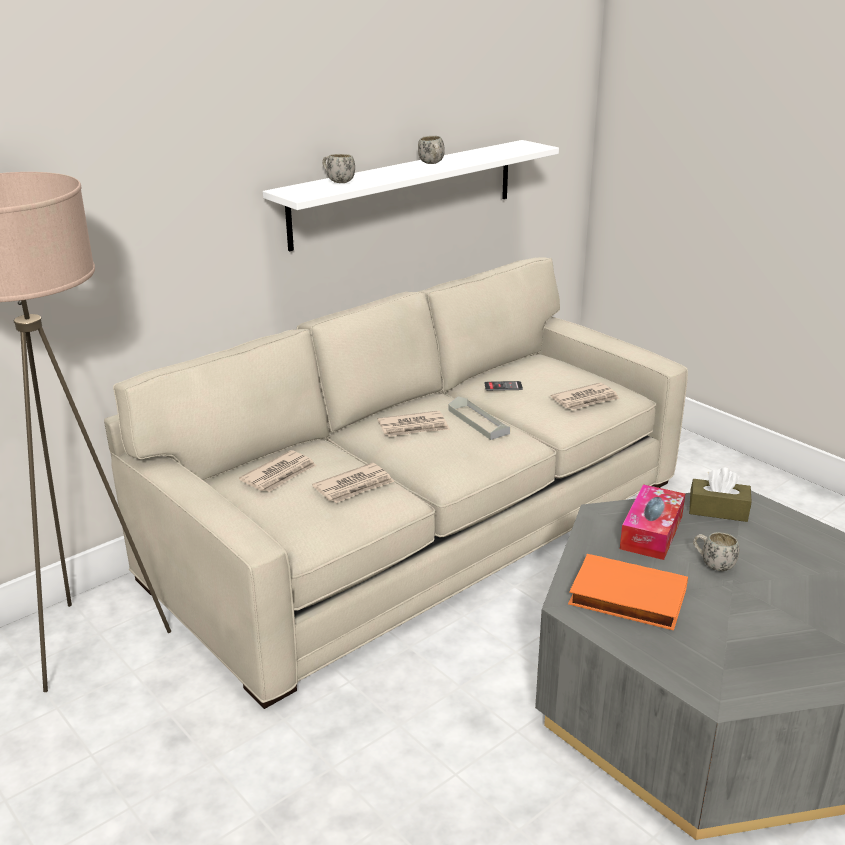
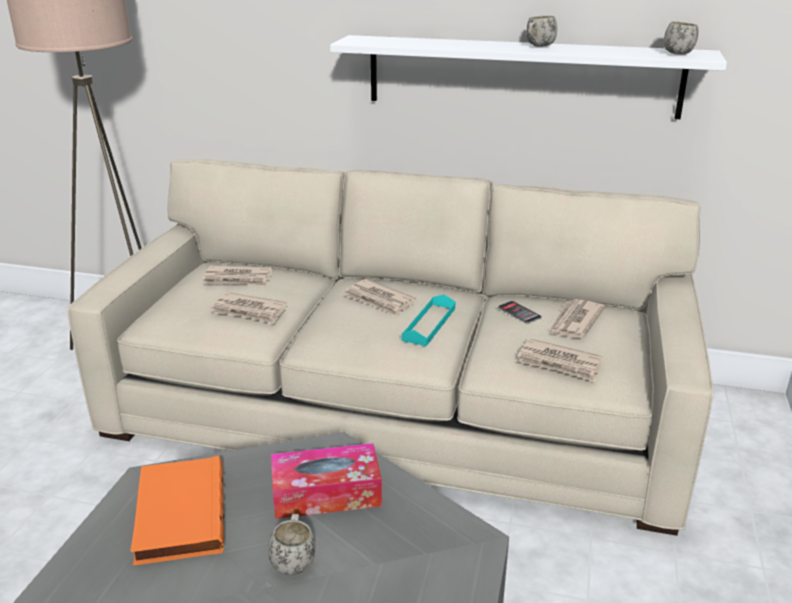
camera: 55 degrees right, 0 degrees up
white mug [322,154,355,183] -> white mug moved to [664,21,698,55]
grey tray [449,397,510,440] -> turquoise tray [402,294,455,346]
brown tissue box [689,468,752,522] -> none
none -> newspaper [548,299,605,338]

